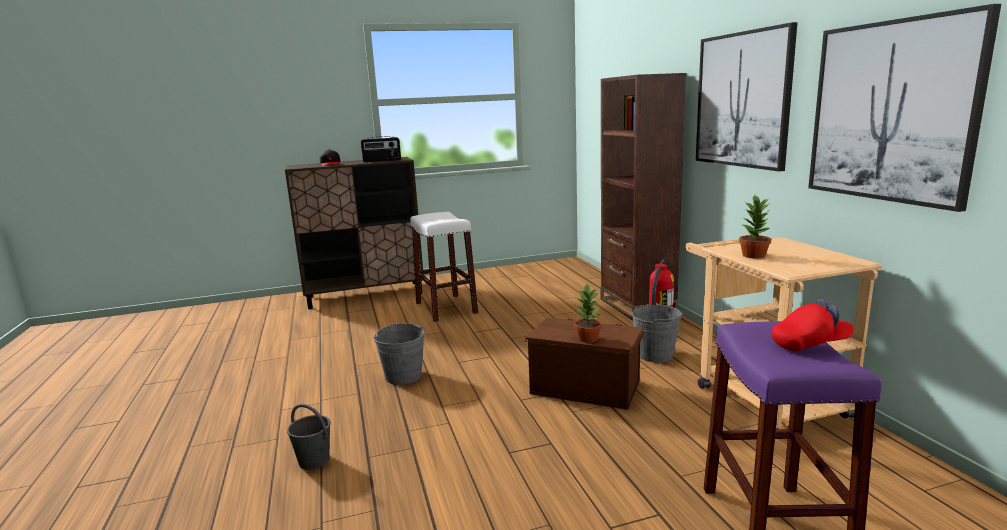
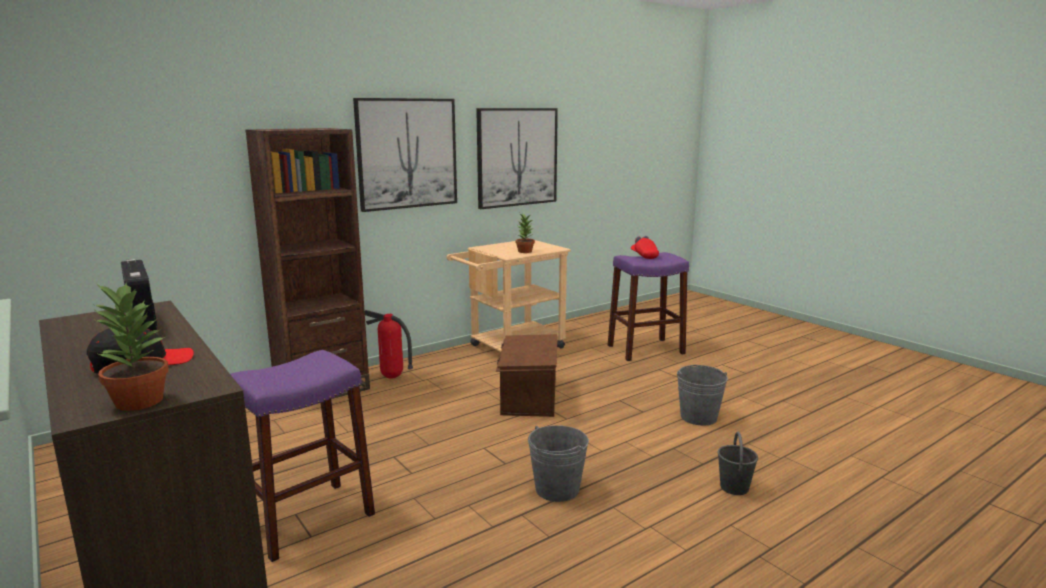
camera: 110 degrees left, 0 degrees up
white stool [411,212,478,322] -> purple stool [230,350,375,562]
potted plant [574,284,602,343] -> potted plant moved to [92,283,169,411]
grey bucket [632,303,683,362] -> grey bucket moved to [677,365,728,426]

